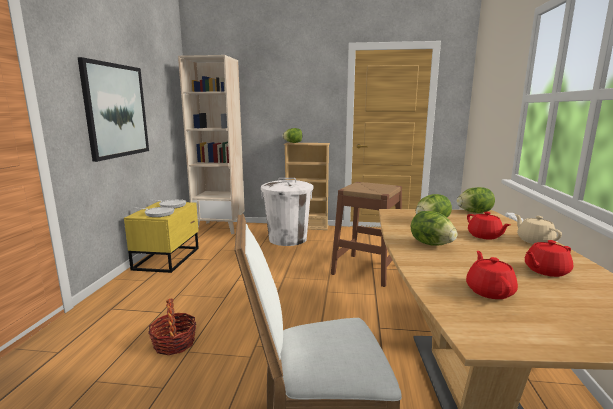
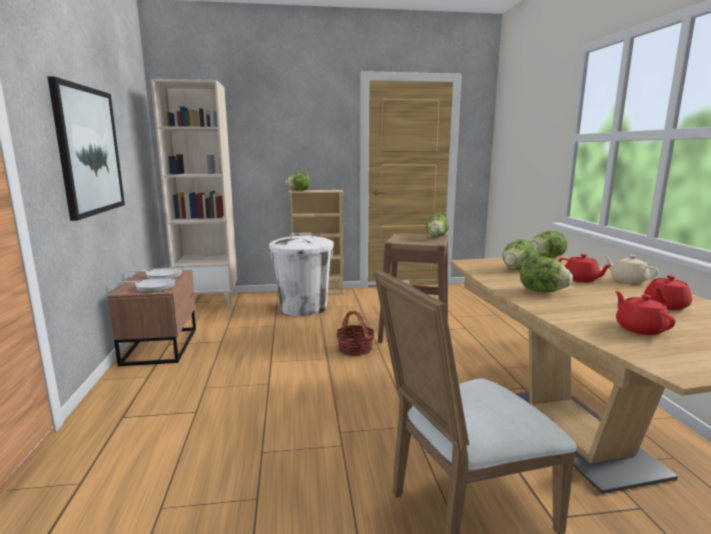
camera: 15 degrees left, 0 degrees up
yellow nightstand [124,201,199,273] -> brown nightstand [108,270,196,366]
basket [148,298,196,355] -> basket moved to [336,311,375,356]
none -> lettuce [426,214,449,237]

